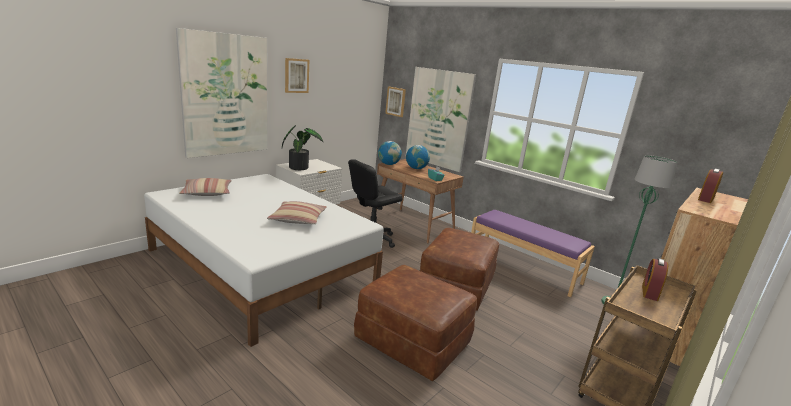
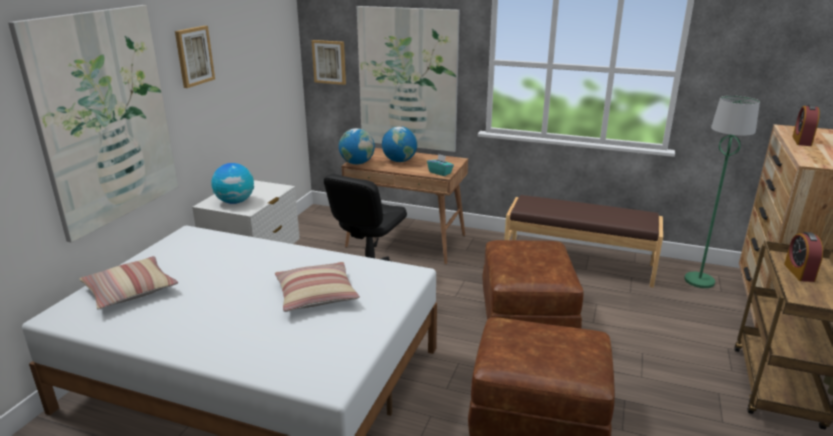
camera: 20 degrees left, 5 degrees up
potted plant [282,125,324,170] -> globe [211,163,254,204]
purple bench [471,210,595,297] -> brown bench [504,195,663,288]

